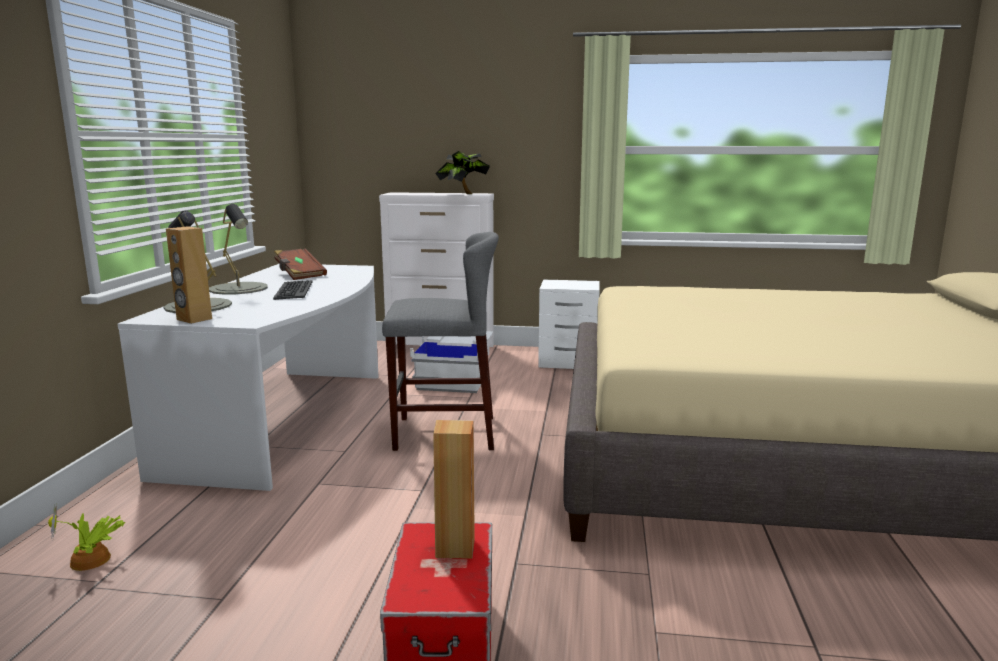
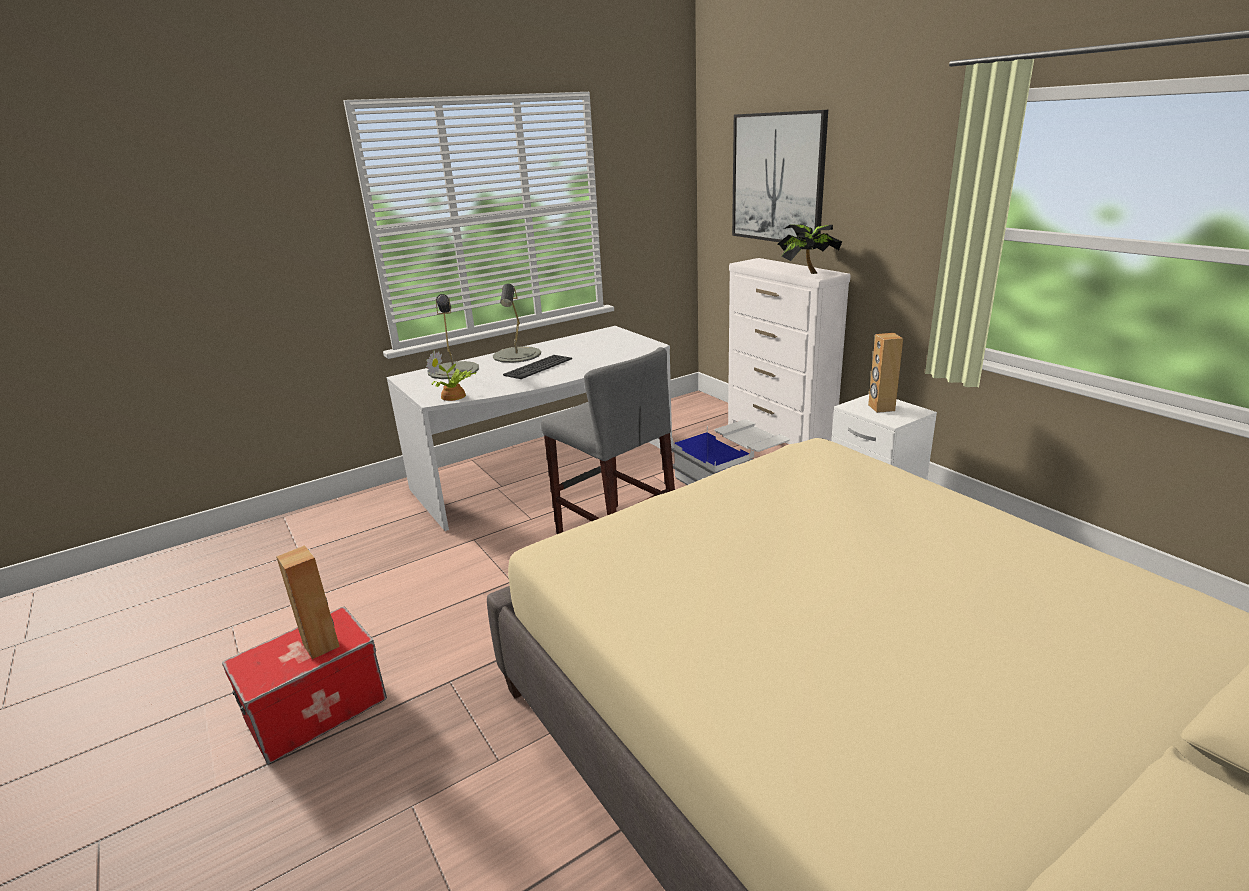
camera: 50 degrees right, 10 degrees up
potted plant [48,504,125,571] -> potted plant moved to [426,350,476,401]
brown speaker [166,226,212,324] -> brown speaker moved to [868,333,903,413]
brown book [274,248,327,280] -> none
none -> picture [732,110,828,242]

